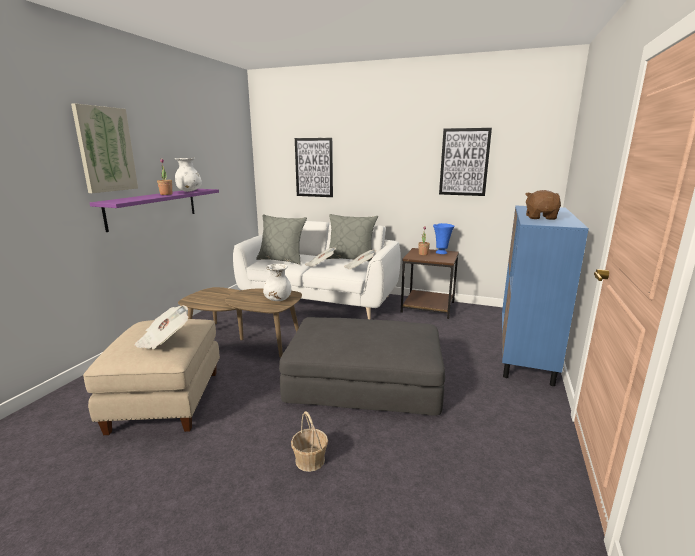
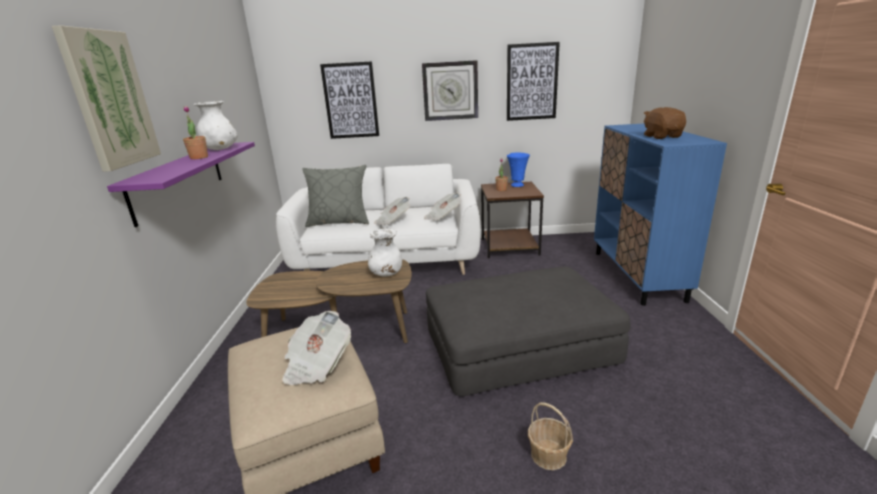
camera: 20 degrees left, 5 degrees up
grey pillow [326,214,378,262] -> none
none -> wall clock [422,60,478,121]

